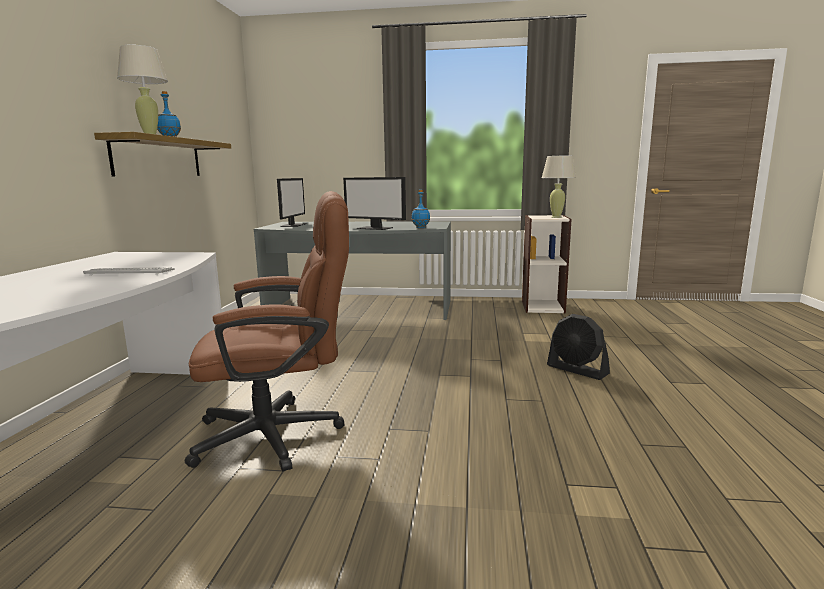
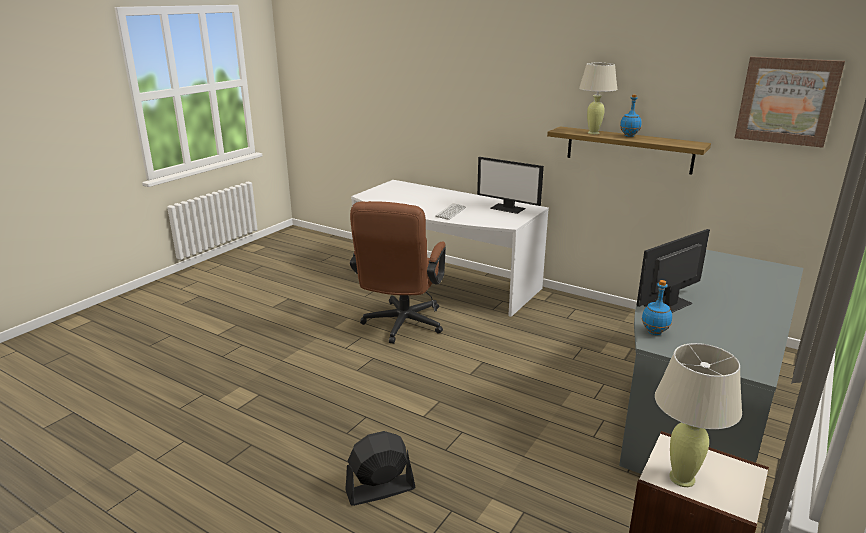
camera: 115 degrees right, 10 degrees up
monitor [277,178,307,227] -> monitor moved to [477,157,544,214]
none -> picture [735,57,845,148]

